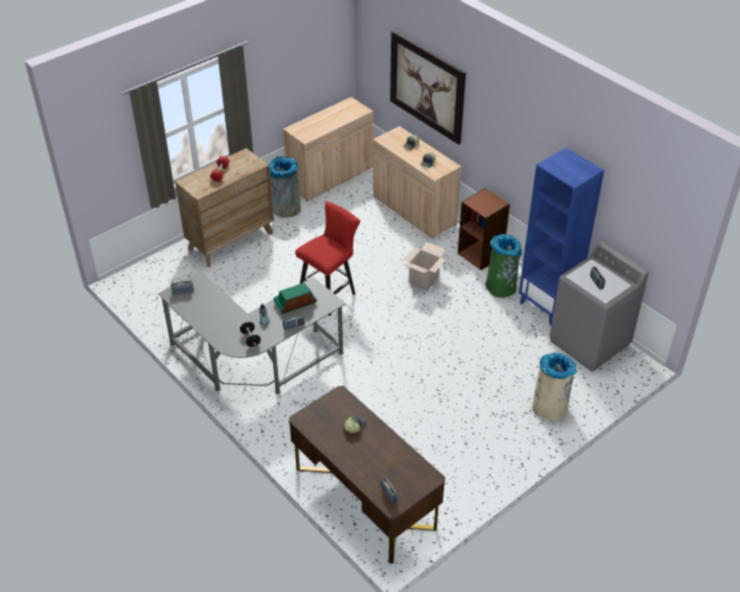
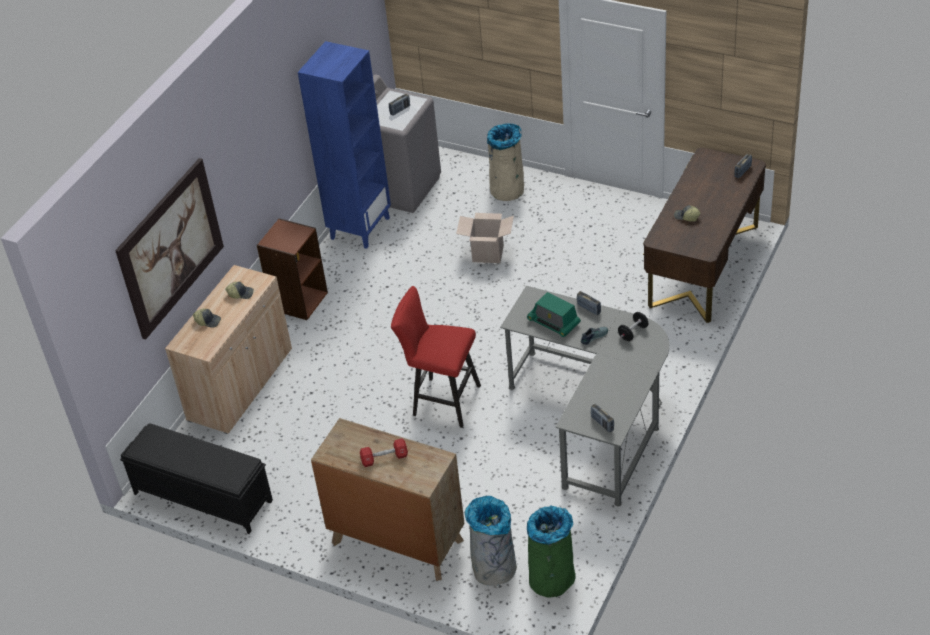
camera: 110 degrees left, 0 degrees up
grey trash can [268,156,301,218] -> grey trash can moved to [465,496,517,586]
beige cabinet [283,97,373,201] -> black bench [120,424,273,534]
cardboard box [404,242,446,291] -> cardboard box moved to [456,213,514,263]
green trash can [485,234,522,298] -> green trash can moved to [527,506,576,598]

